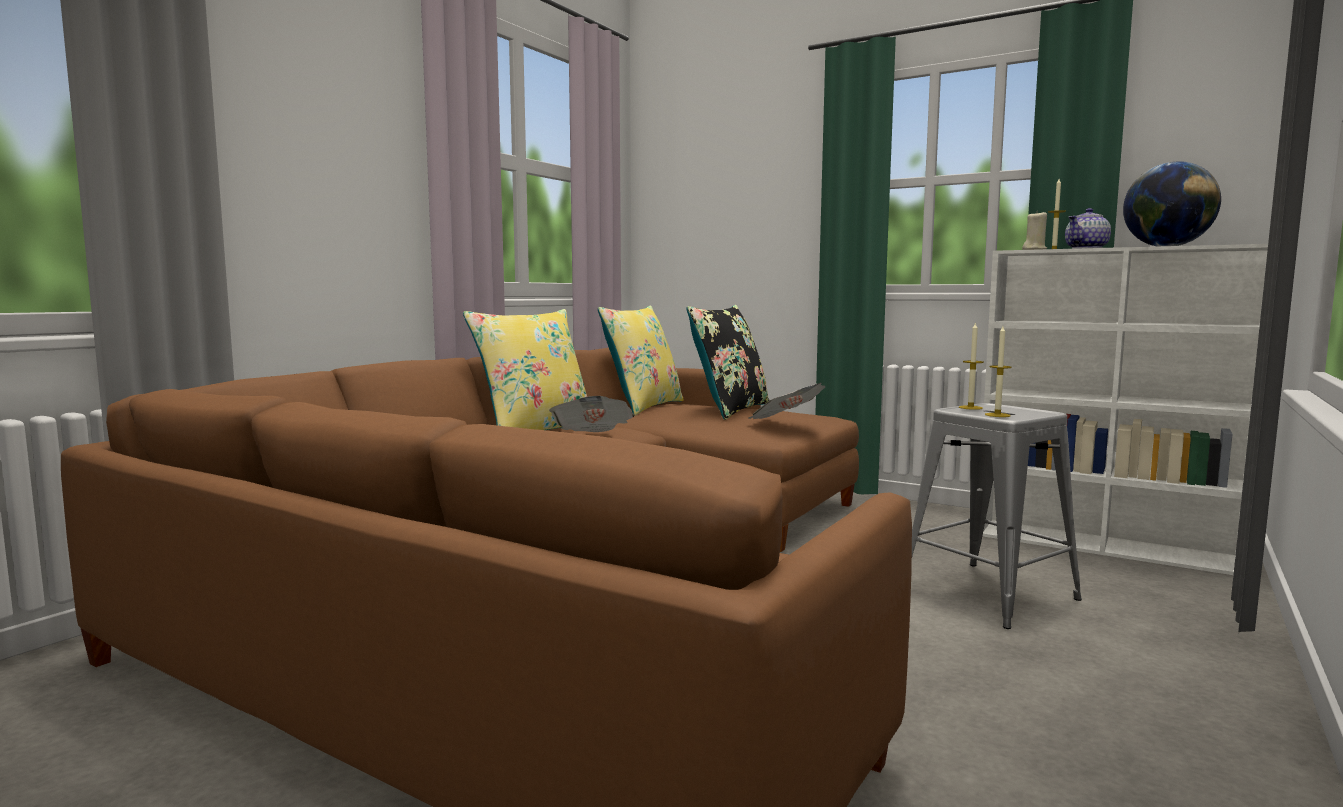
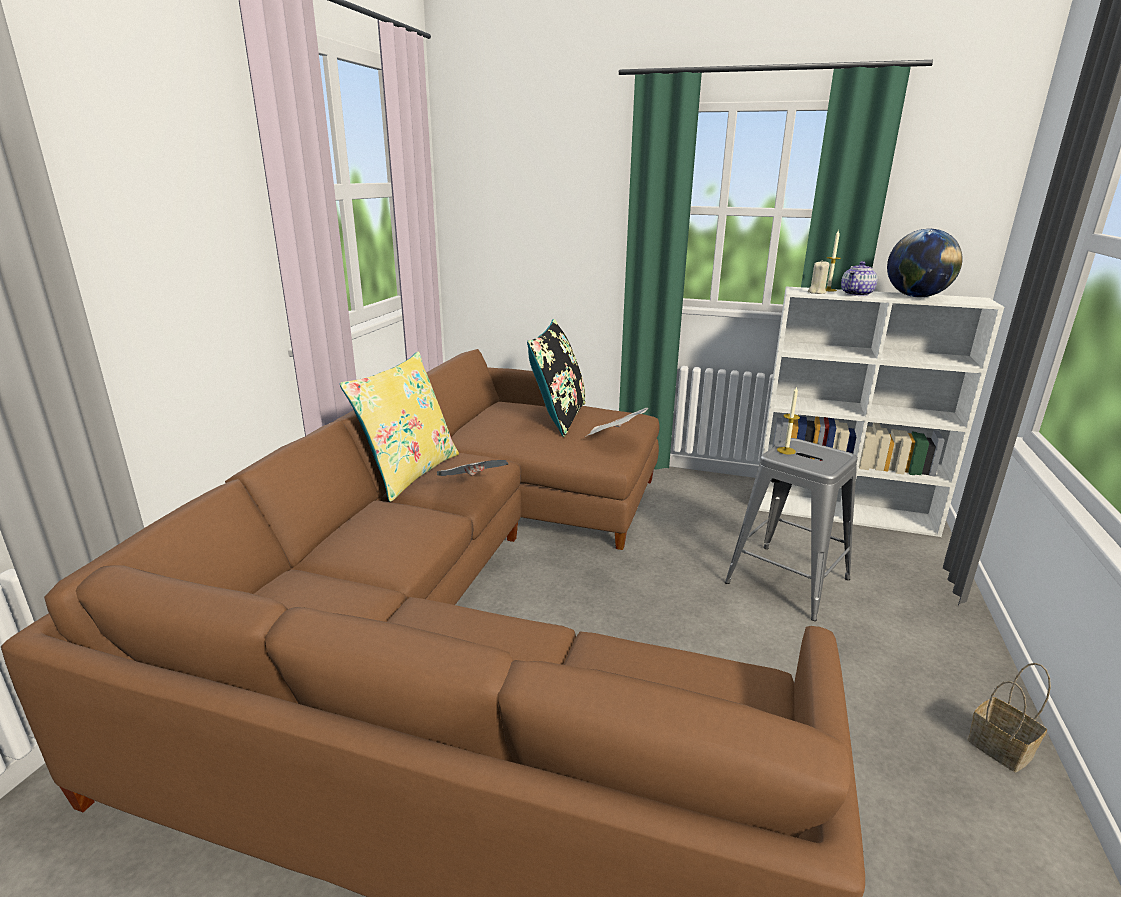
camera: 15 degrees left, 15 degrees up
yellow pillow [598,305,684,415] -> none
candle [985,326,1012,417] -> none
none -> basket [968,663,1051,772]

